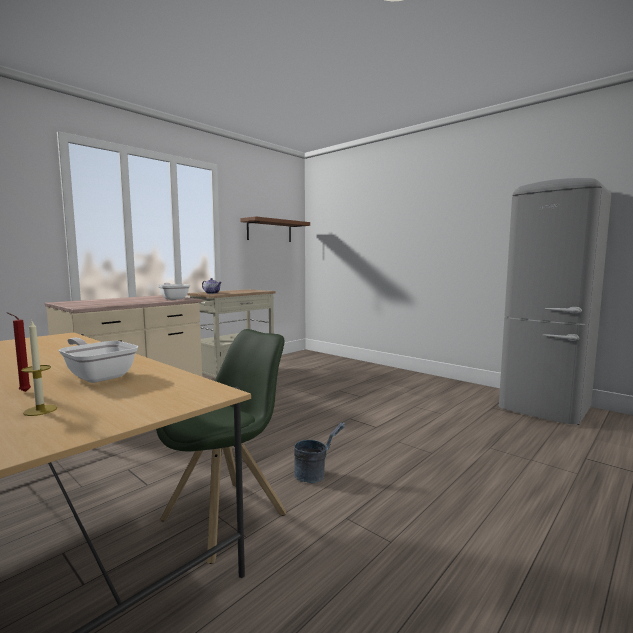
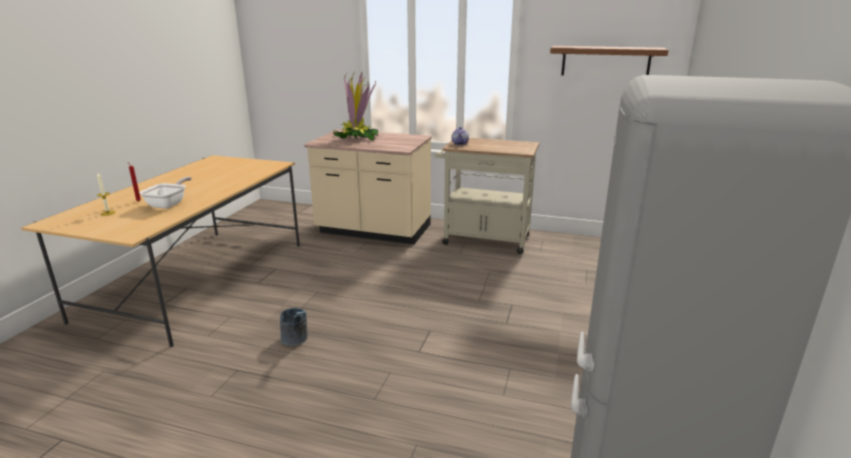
camera: 65 degrees right, 15 degrees up
green chair [156,329,286,564] -> none
frying pan [158,283,190,300] -> none
none -> potted plant [333,72,378,141]

